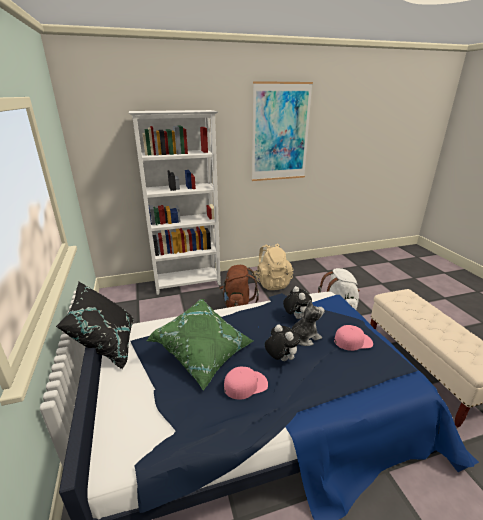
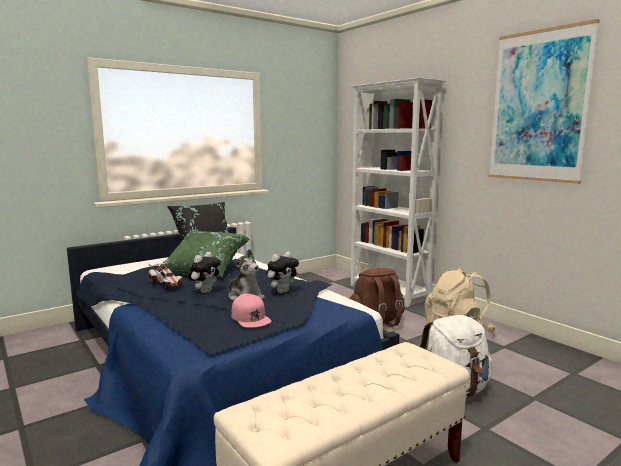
camera: 70 degrees right, 15 degrees down
pink cap [224,367,268,400] -> toy car [148,261,182,289]

